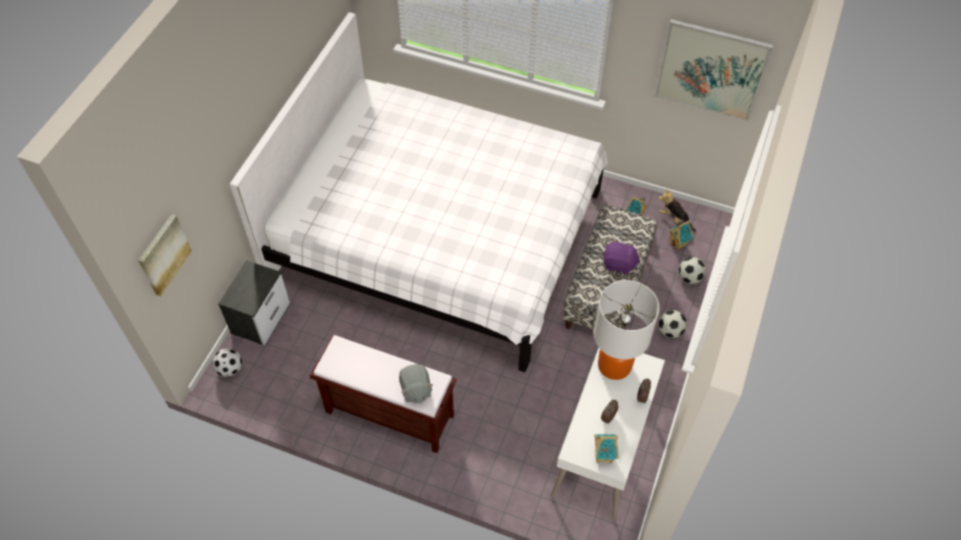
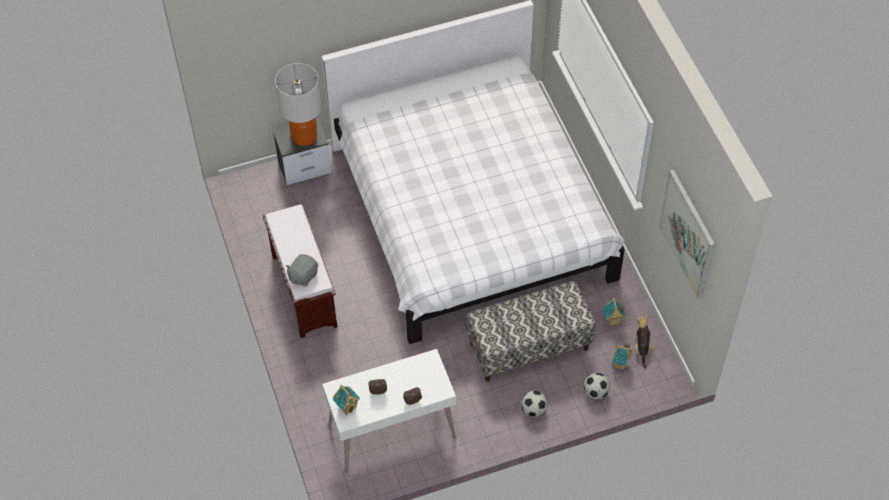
camera: 50 degrees right, 0 degrees up
picture [138,214,192,296] -> none
football [212,348,242,377] -> none
table lamp [593,280,659,380] -> table lamp moved to [275,63,322,146]
purple plush toy [603,242,641,274] -> none

